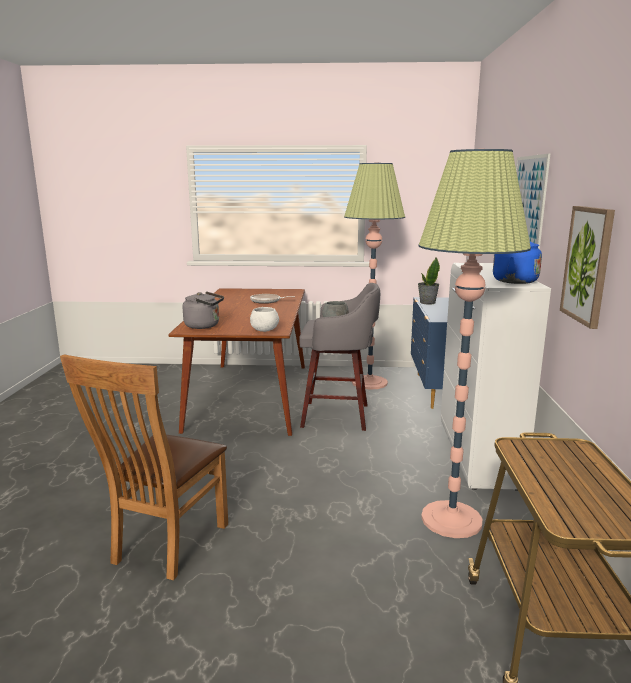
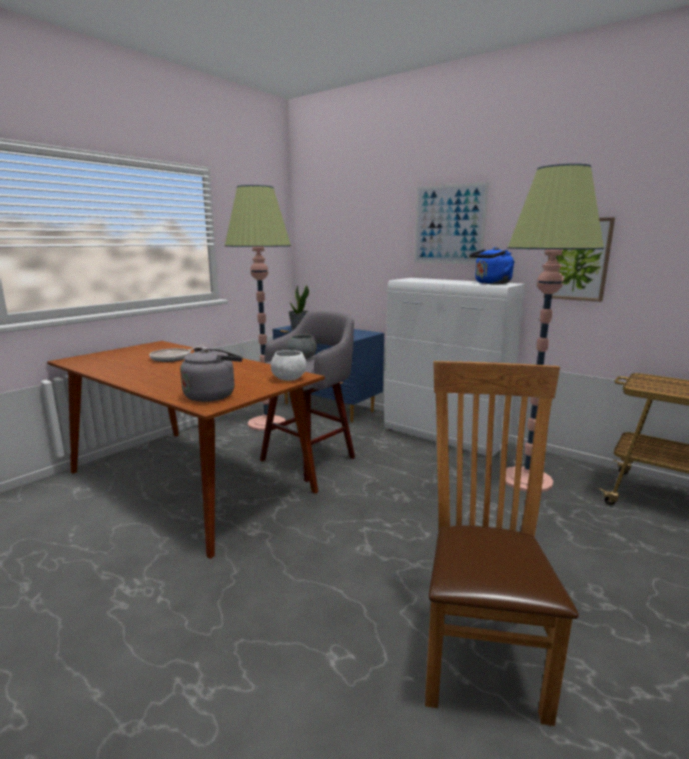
camera: 55 degrees left, 0 degrees up
brown chair [60,354,228,580] -> brown chair turned 135 degrees counterclockwise [425,361,579,726]

